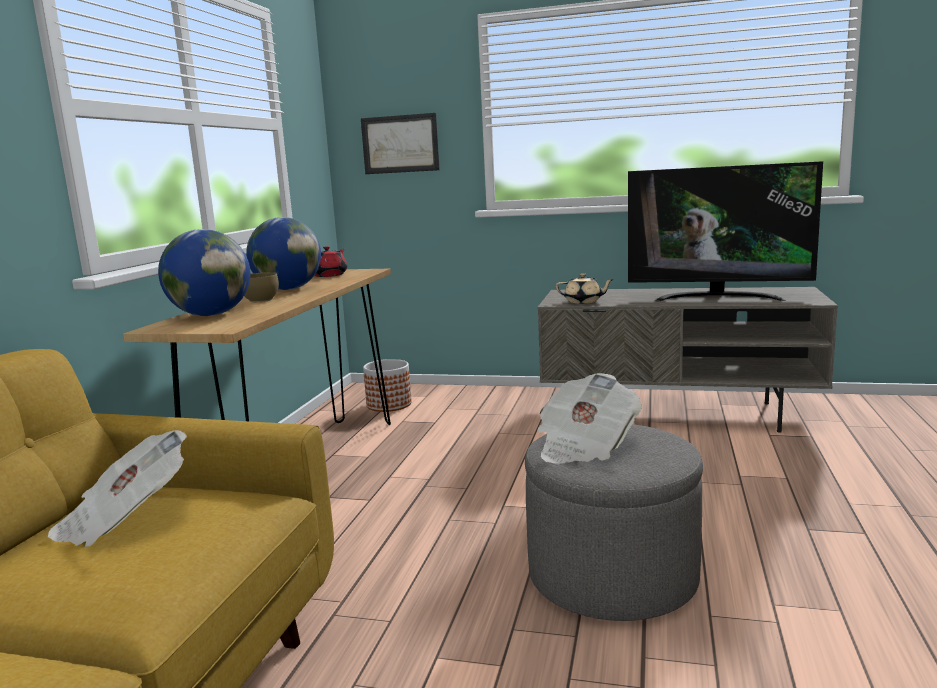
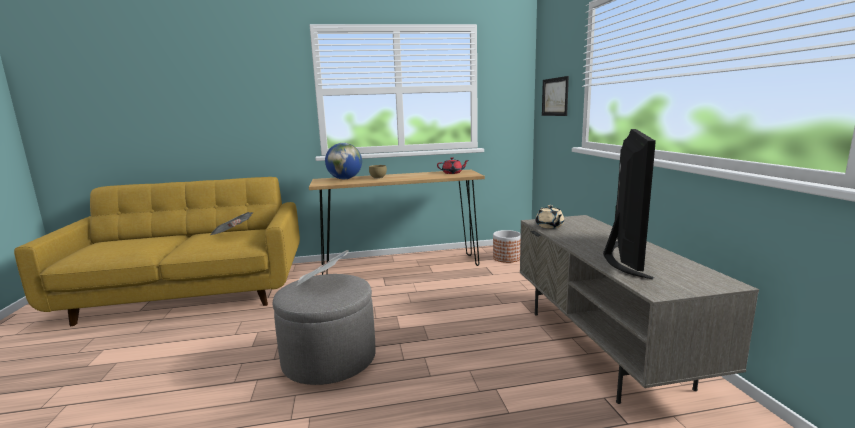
camera: 65 degrees right, 0 degrees up
globe [246,217,321,290] -> none
television [628,161,823,301] -> television turned 150 degrees counterclockwise [603,129,656,279]

